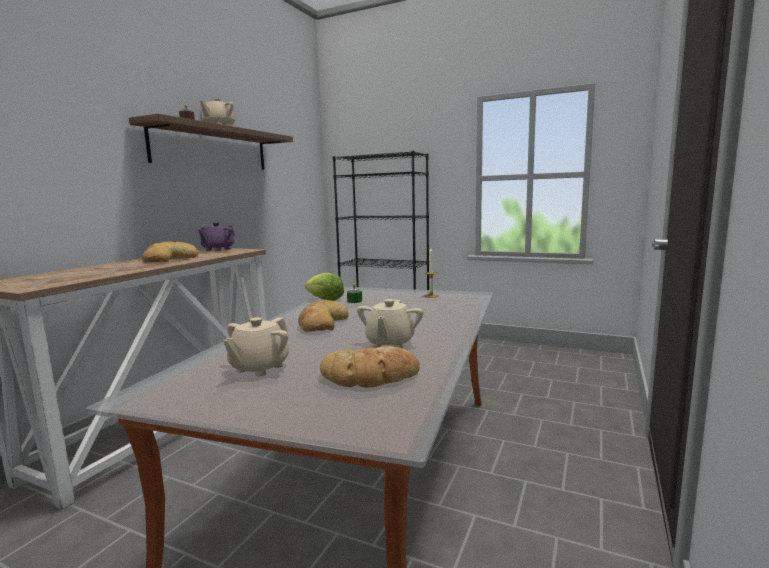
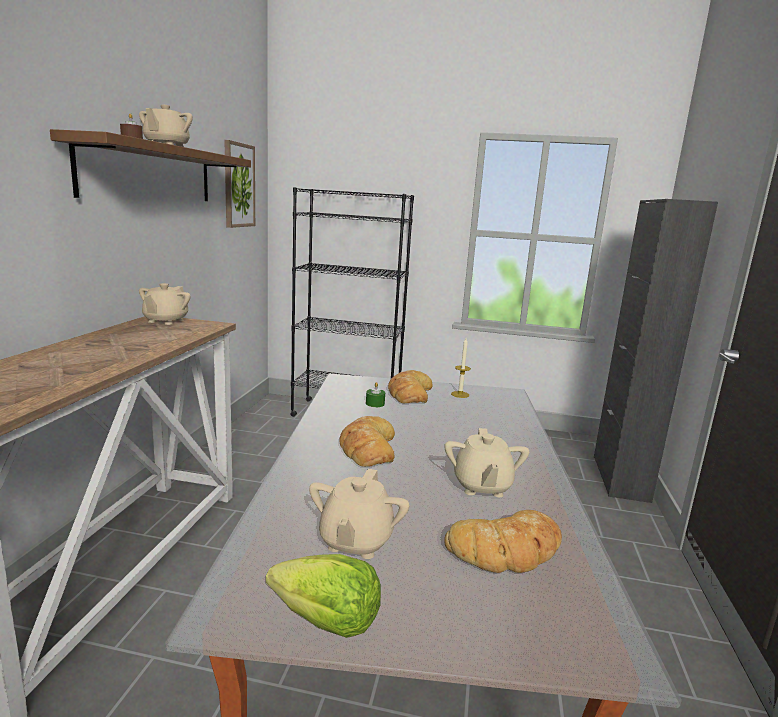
camera: 15 degrees left, 5 degrees up
bread [142,242,199,263] -> bread moved to [388,370,433,403]
purple teapot [198,222,235,251] -> beige teapot [139,283,190,325]
lettuce [305,272,344,301] -> lettuce moved to [266,554,381,638]
none -> picture [224,140,255,228]
none -> black cabinet [594,199,718,503]

